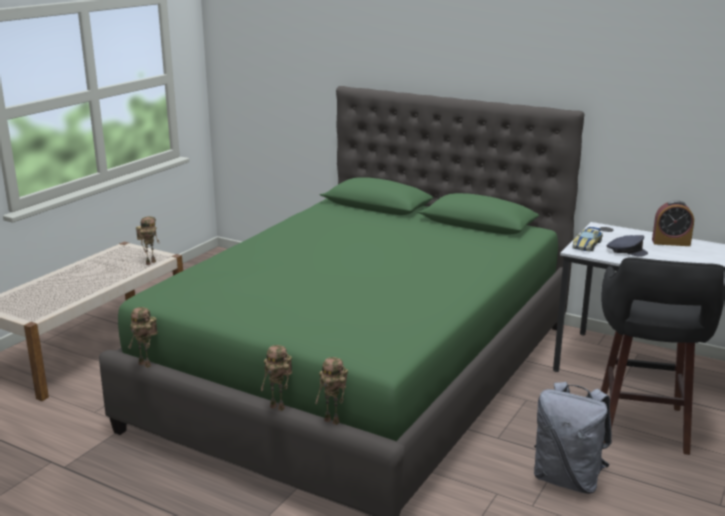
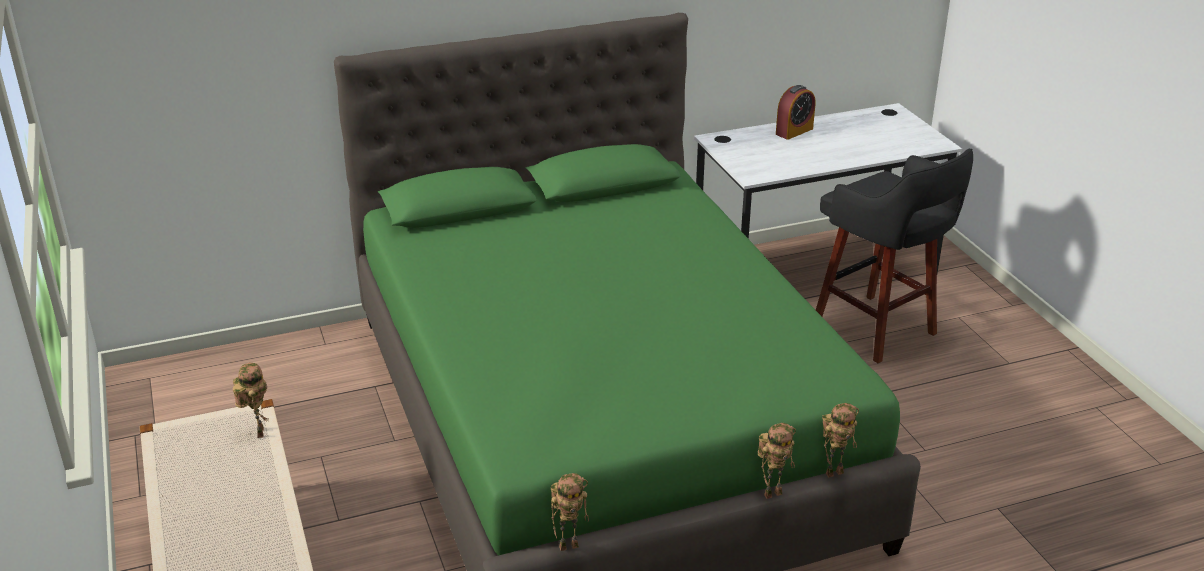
camera: 50 degrees left, 10 degrees up
grey backpack [534,382,612,494] -> none
toy car [573,227,603,251] -> none
grey cap [607,235,648,257] -> none

